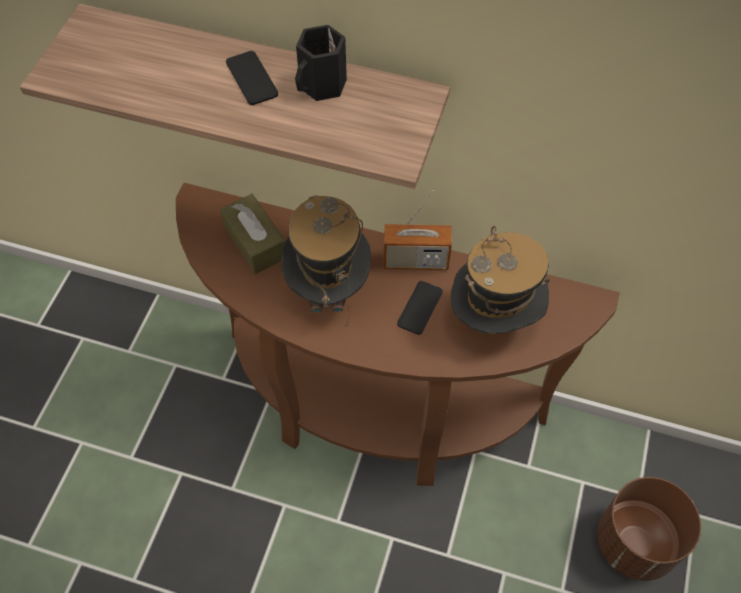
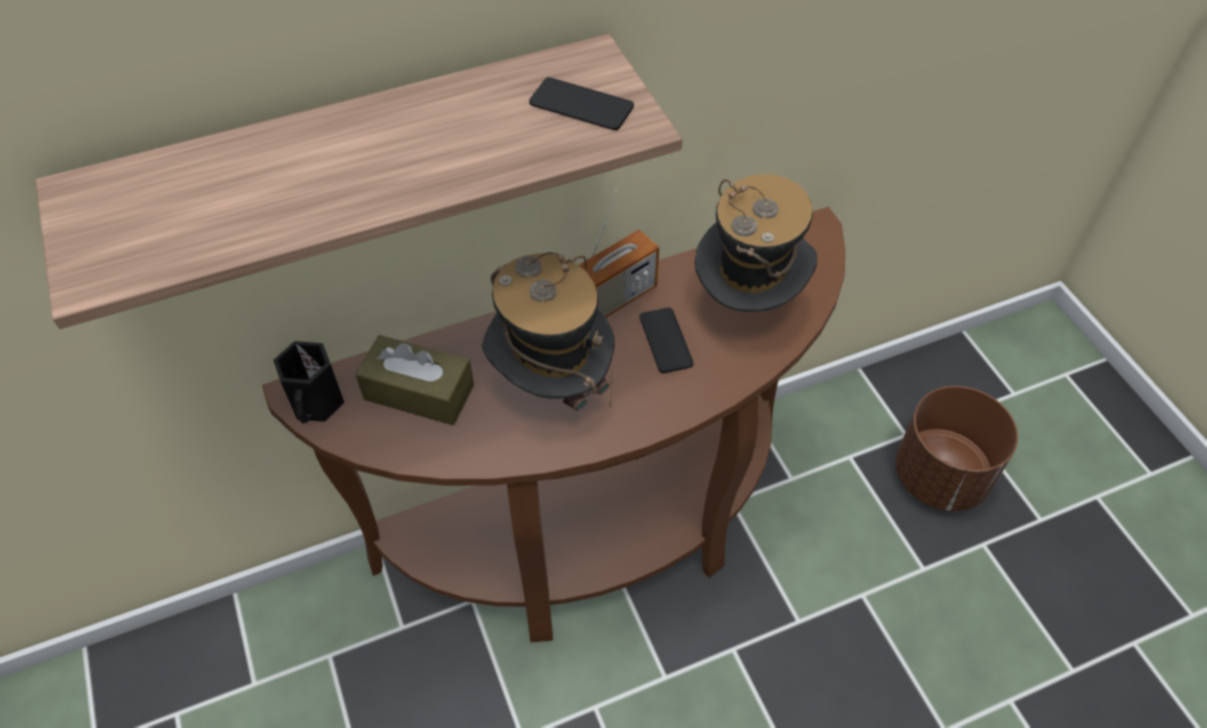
camera: 40 degrees left, 5 degrees down
phone [226,51,278,105] -> phone moved to [529,77,634,130]
black mug [295,25,347,101] -> black mug moved to [273,341,344,424]

